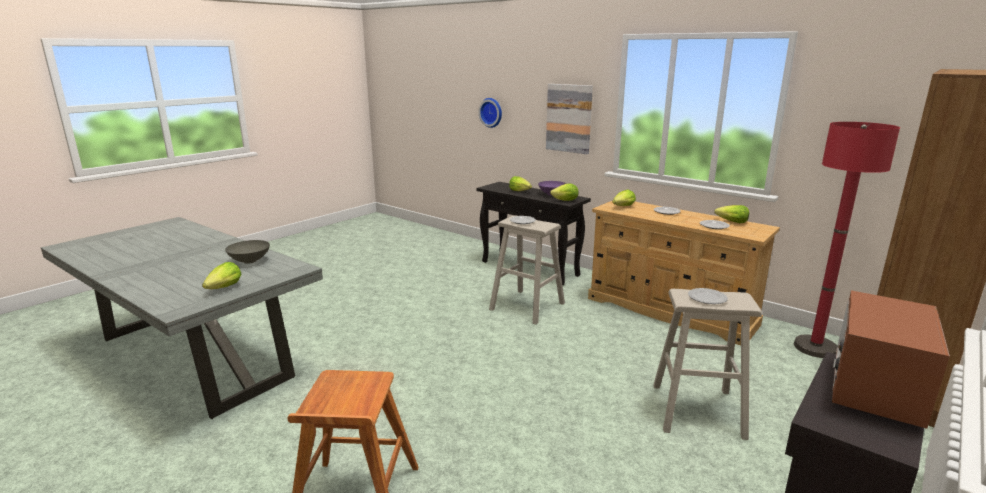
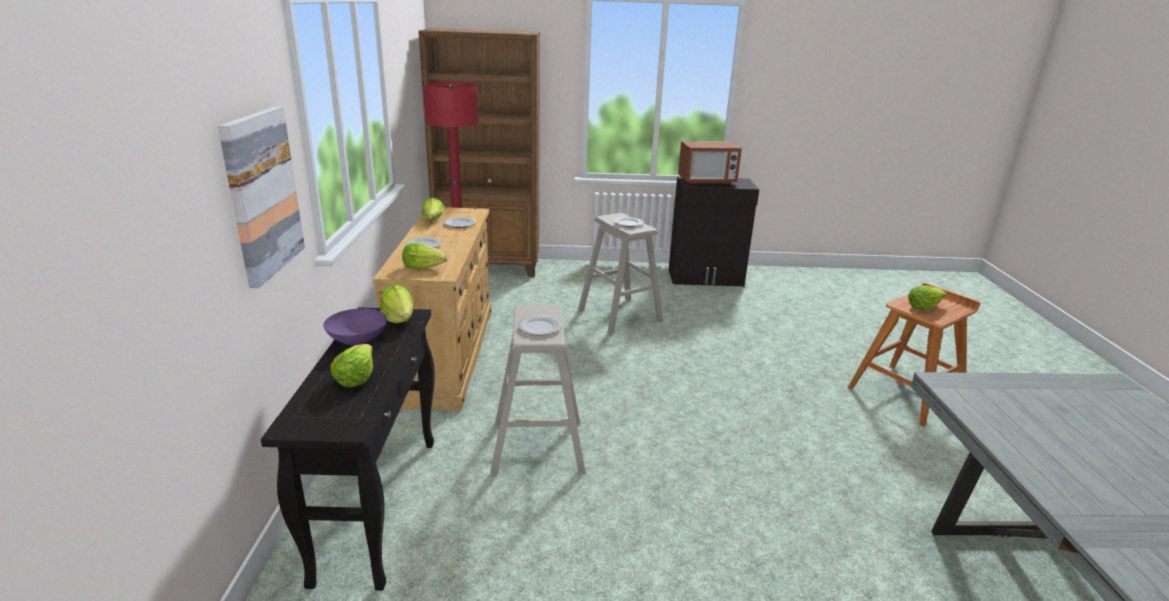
camera: 130 degrees left, 5 degrees up
lettuce [202,262,241,289] -> lettuce moved to [908,286,946,310]
grey bowl [225,240,270,264] -> none
wall clock [478,98,502,128] -> none

